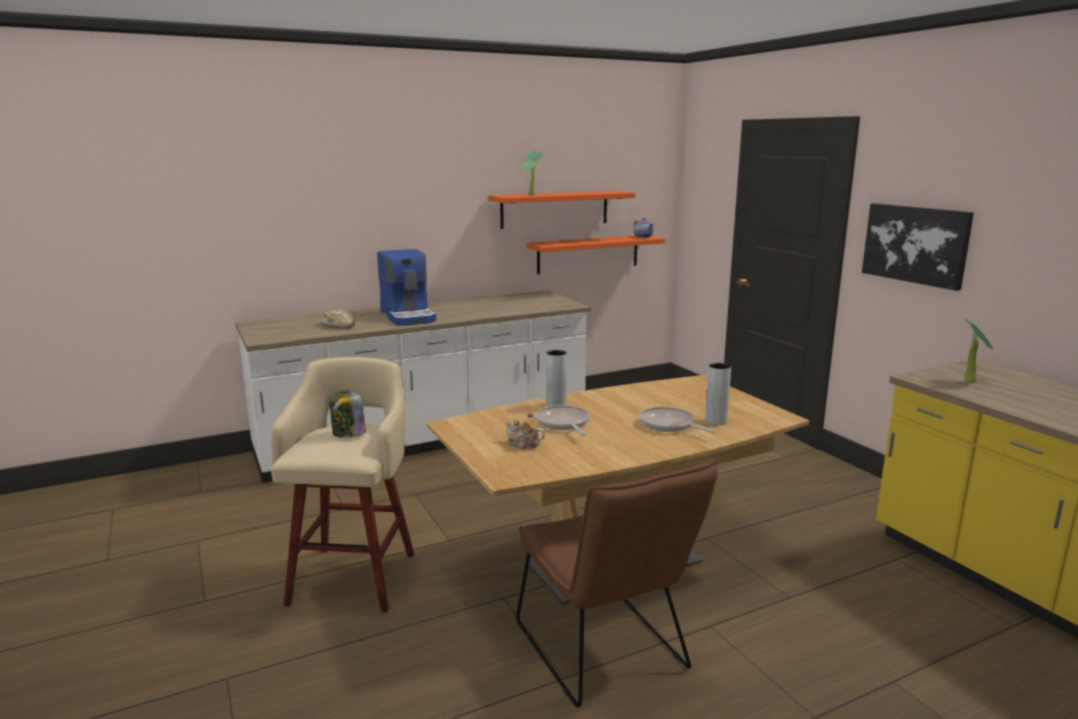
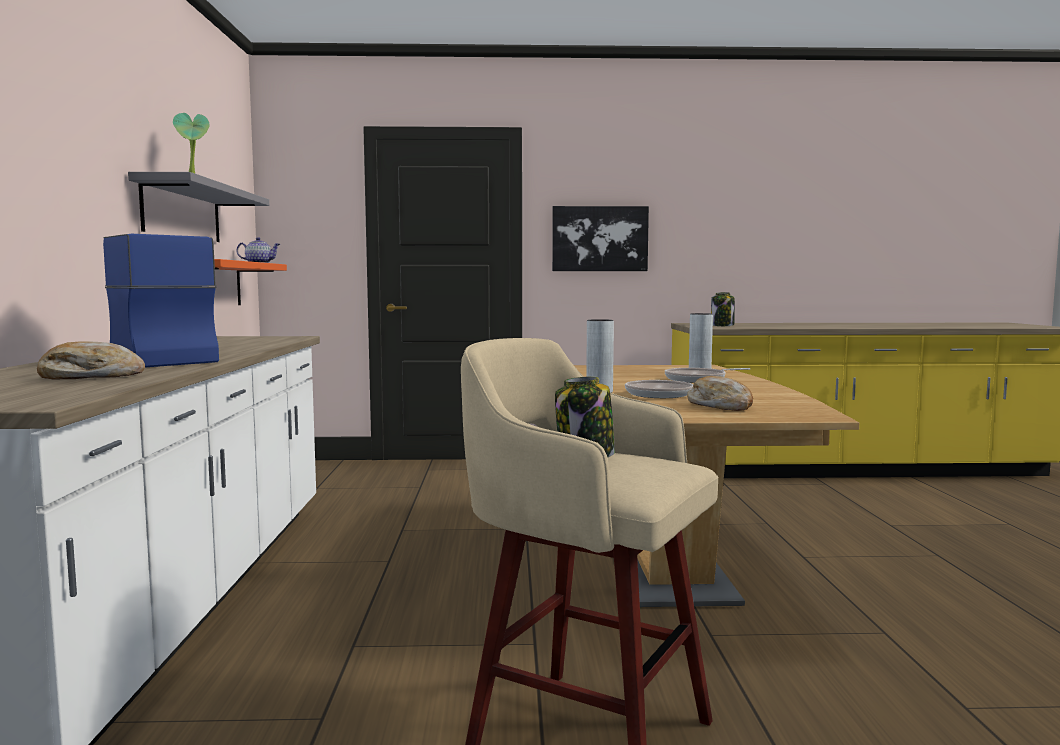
camera: 65 degrees left, 10 degrees down
coffee machine [377,249,436,326] -> coffee machine turned 135 degrees counterclockwise [103,234,219,367]
orange shelf [489,191,635,229] -> grey shelf [128,172,269,242]
teapot [505,411,545,449] -> bread [687,376,753,411]
brown chair [516,460,718,707] -> none
potted plant [964,318,993,383] -> jar [711,292,735,326]

